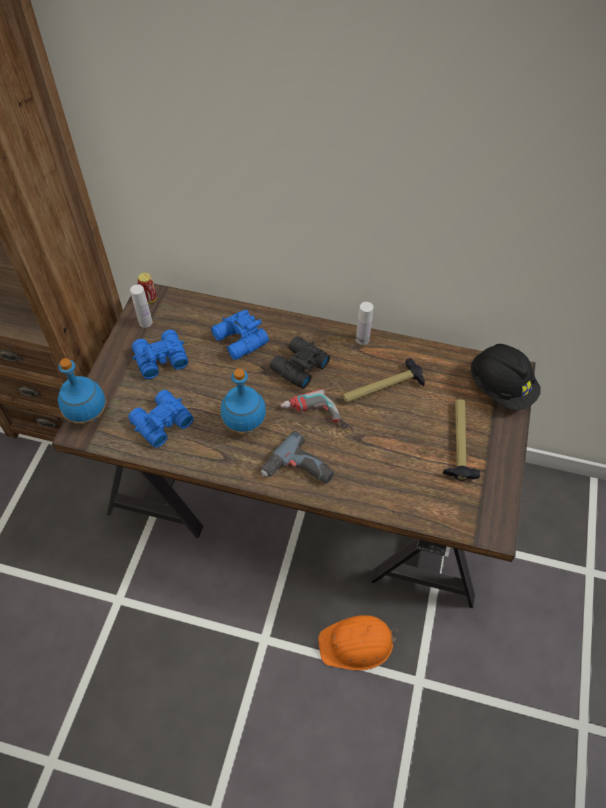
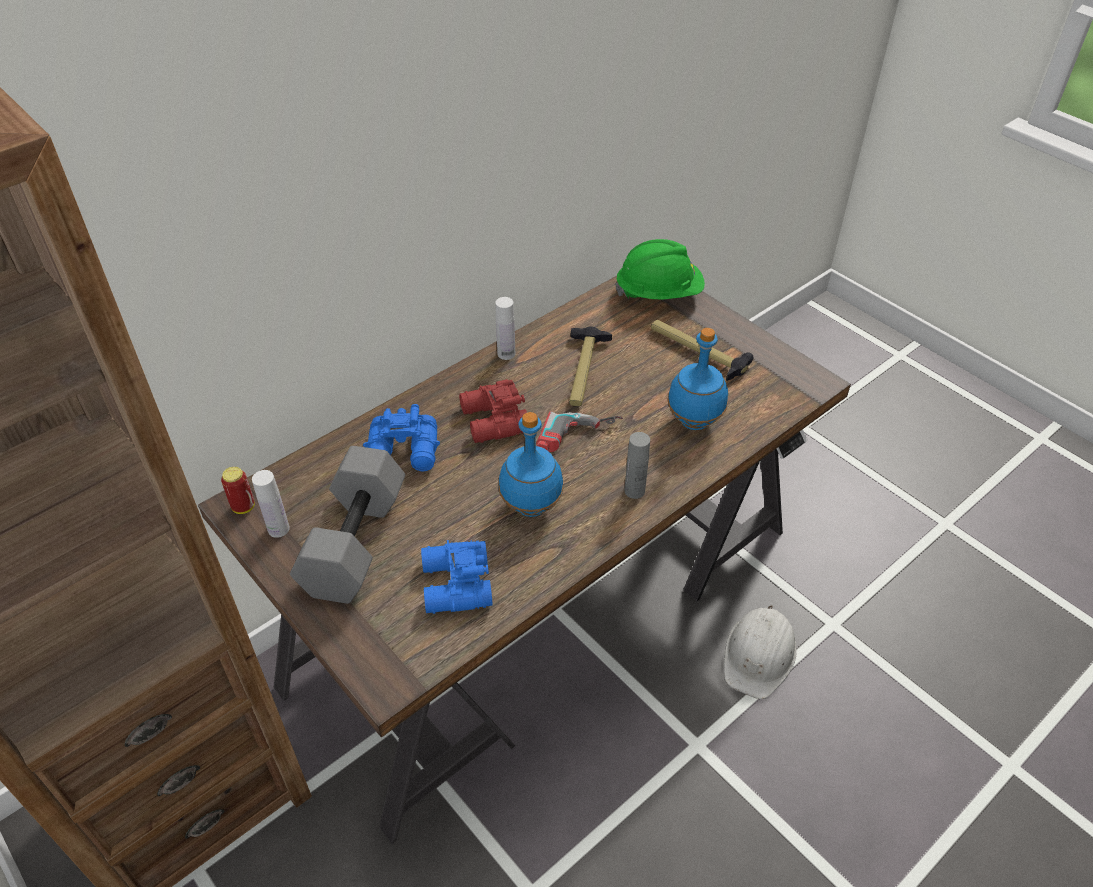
camera: 55 degrees left, 10 degrees down
blue bottle [58,358,106,424] -> blue bottle moved to [667,328,728,430]
blue binoculars [132,330,188,379] -> grey dumbbell [290,446,405,604]
power drill [261,431,334,484] -> grey bottle [625,432,650,499]
black binoculars [270,336,330,389] -> red binoculars [459,379,527,443]
orange hard hat [318,615,398,670] -> white hard hat [724,605,797,699]
black hard hat [471,344,541,410] -> green hard hat [615,239,705,300]

